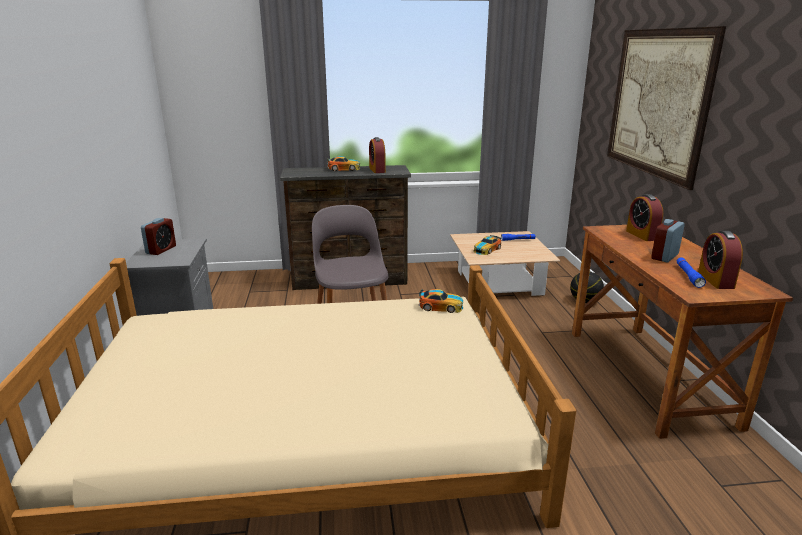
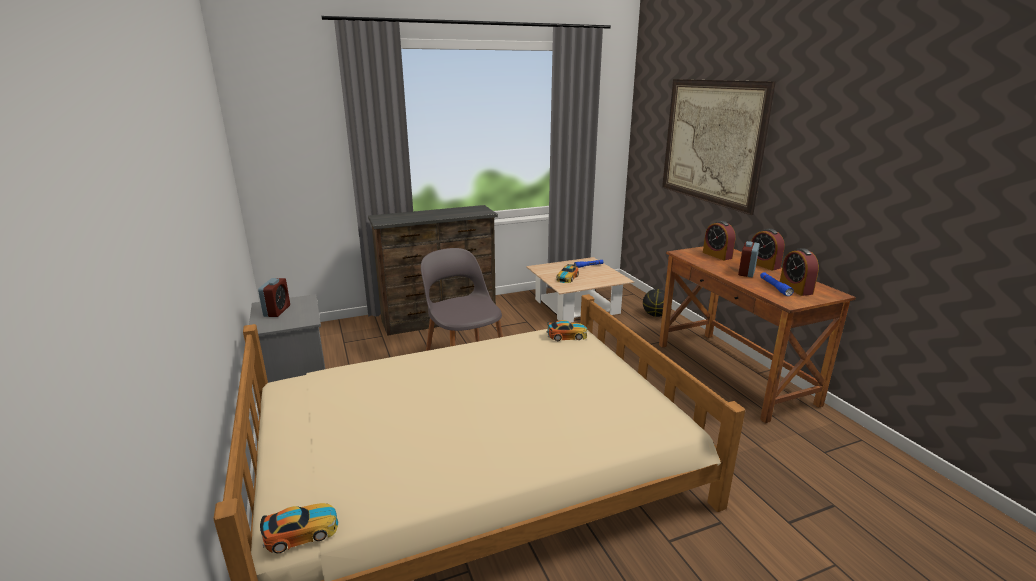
camera: 15 degrees left, 0 degrees up
toy car [327,156,360,171] -> toy car moved to [260,503,338,553]
alarm clock [369,137,386,173] -> alarm clock moved to [751,229,785,271]

